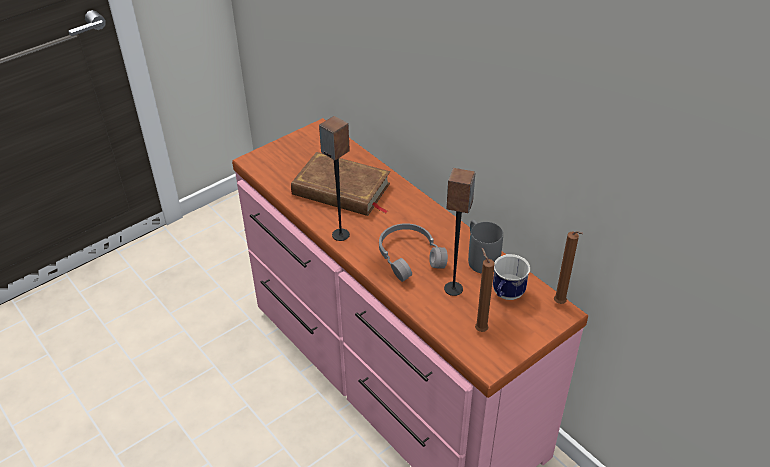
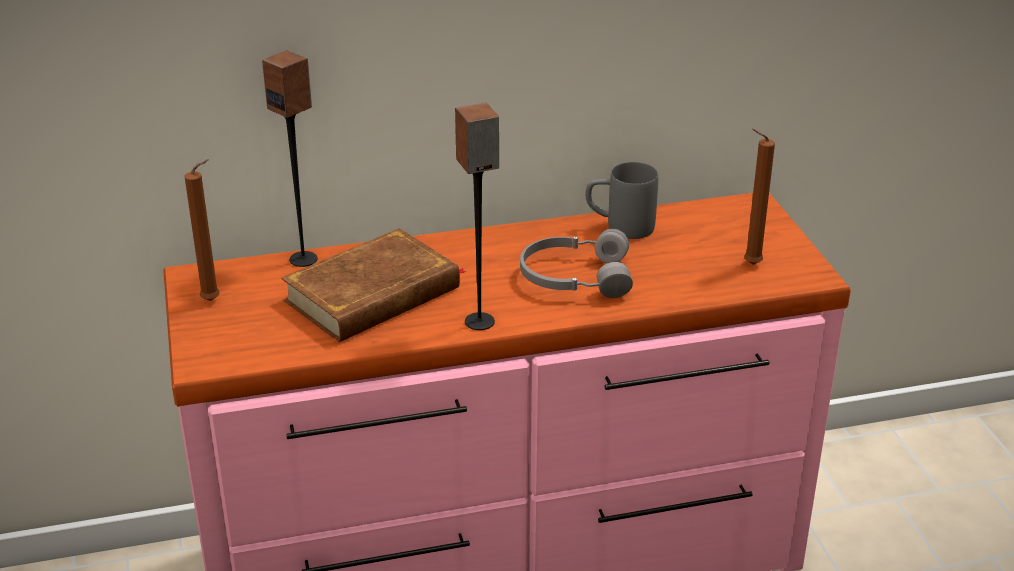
camera: 65 degrees left, 10 degrees down
speaker [444,168,476,296] -> speaker moved to [262,50,318,267]
mug [493,254,530,300] -> none
brown candle [554,231,583,304] -> brown candle moved to [185,159,220,301]

